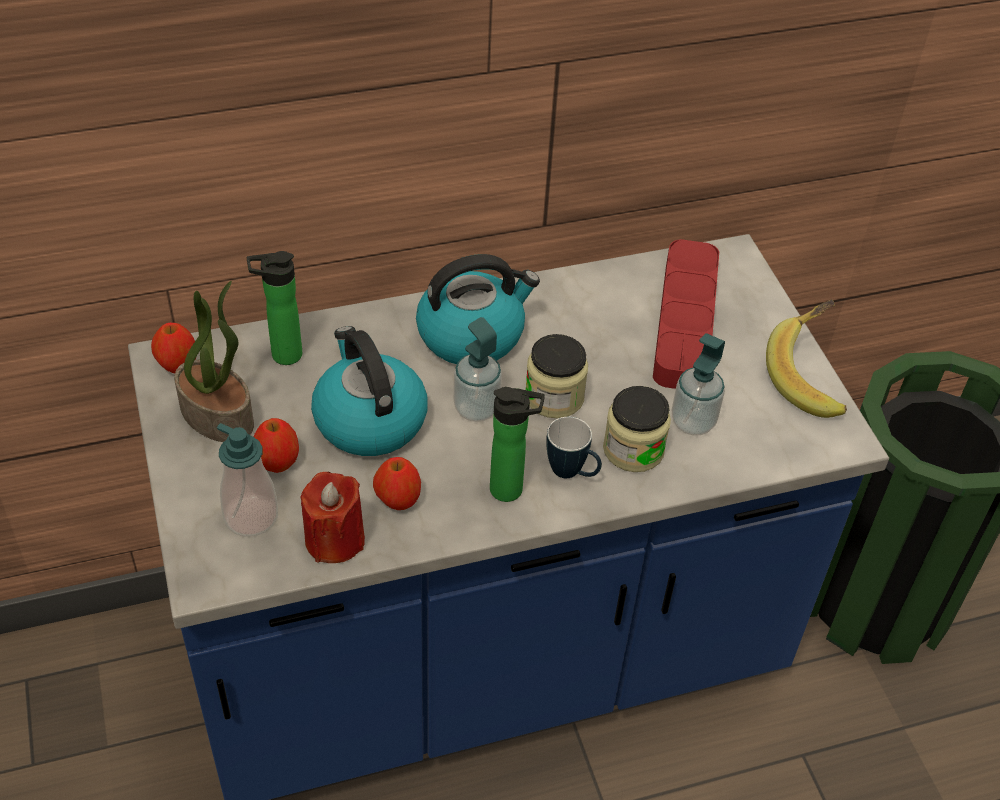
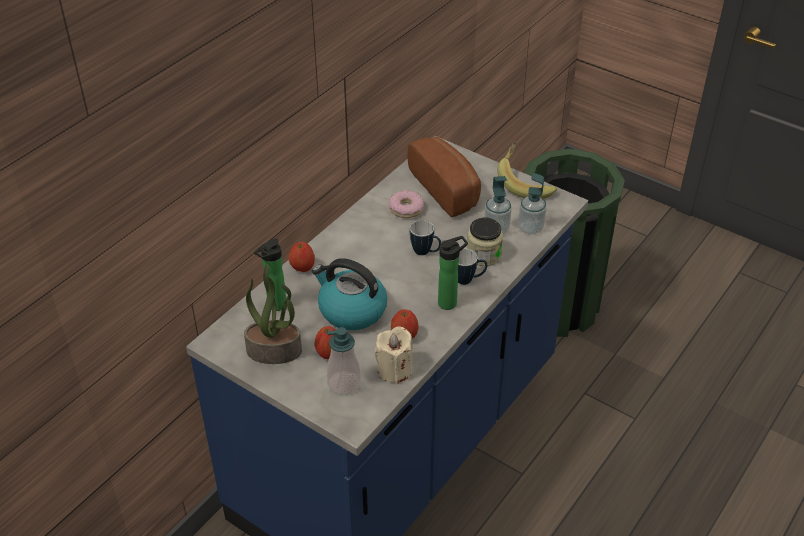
camera: 35 degrees left, 5 degrees down
apple [151,323,196,373] -> apple moved to [289,242,315,272]
red candle [300,472,365,563] -> beige candle [374,327,413,384]
kettle [416,254,540,364] -> none
soap dispenser [453,317,502,422] -> soap dispenser moved to [518,173,547,234]
jar [525,334,588,418] -> mug [410,220,441,255]
red tray [653,239,719,389] -> bread [407,137,481,217]
none -> donut [389,190,424,218]

